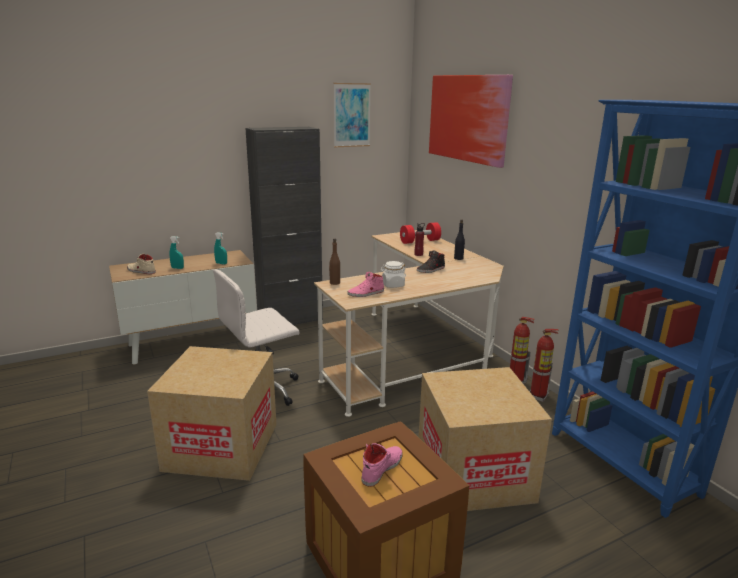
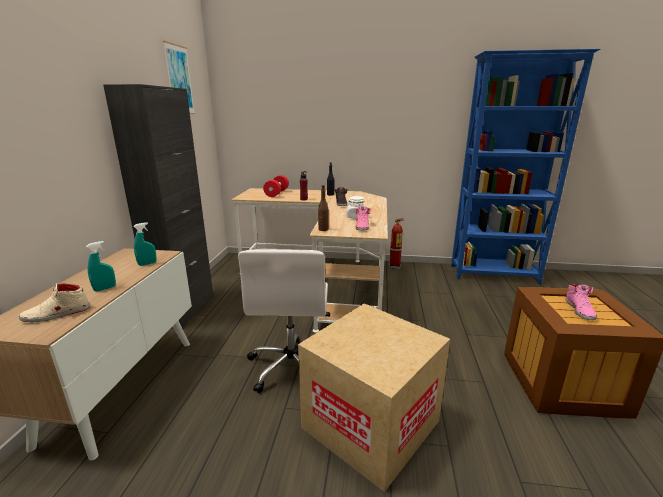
camera: 55 degrees left, 0 degrees up
pink shoe [361,443,402,487] -> pink shoe turned 150 degrees counterclockwise [565,284,597,320]
cardboard box [419,367,552,511] -> none
picture [429,75,513,168] -> none
fire extinguisher [529,329,559,402] -> none

